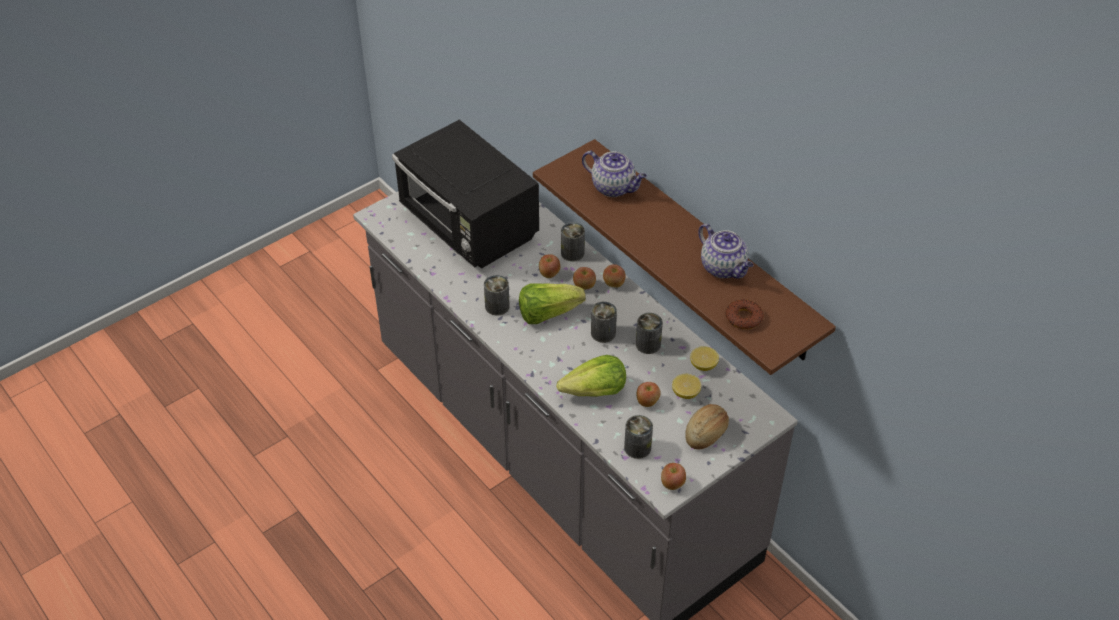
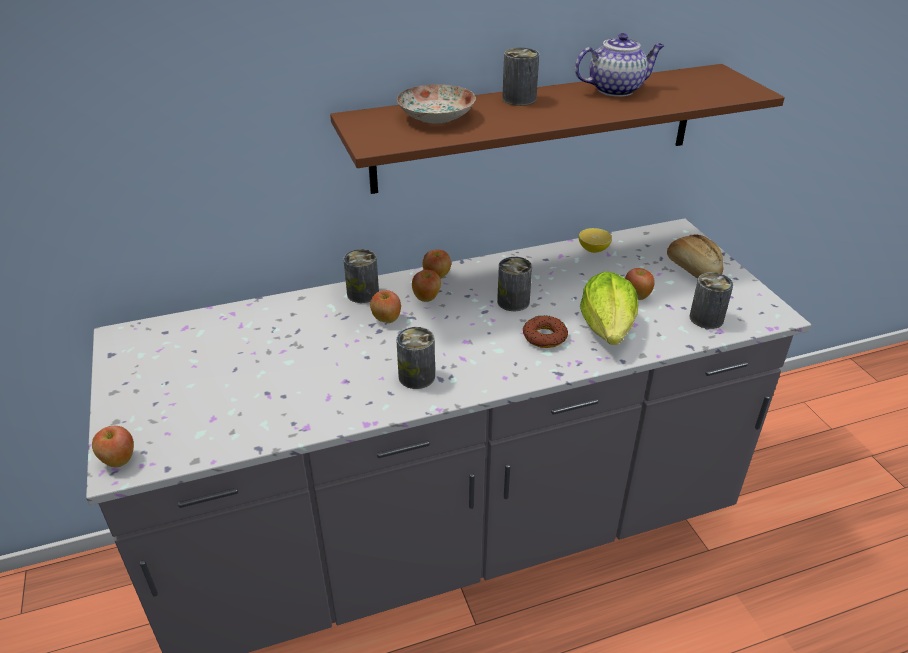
camera: 70 degrees left, 10 degrees down
black microwave [392,120,539,269] -> none
lettuce [519,283,586,324] -> none
teapot [582,151,647,197] -> plate [397,84,476,124]
can [636,313,663,354] -> can moved to [502,48,539,106]
apple [661,463,686,490] -> apple moved to [92,426,134,467]
lemon [672,374,701,399] -> none
donut [725,299,764,329] -> donut moved to [523,315,568,348]

